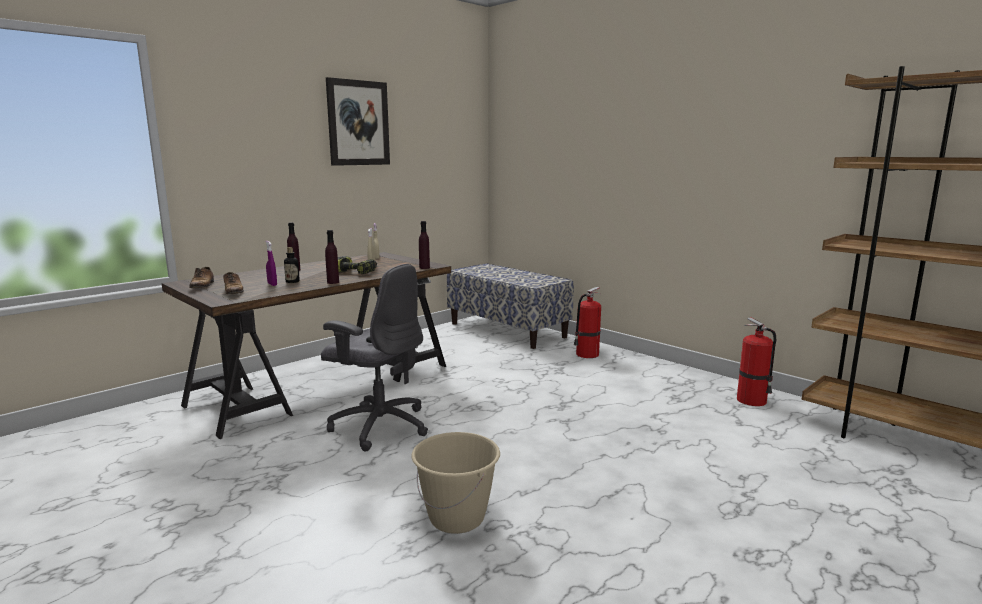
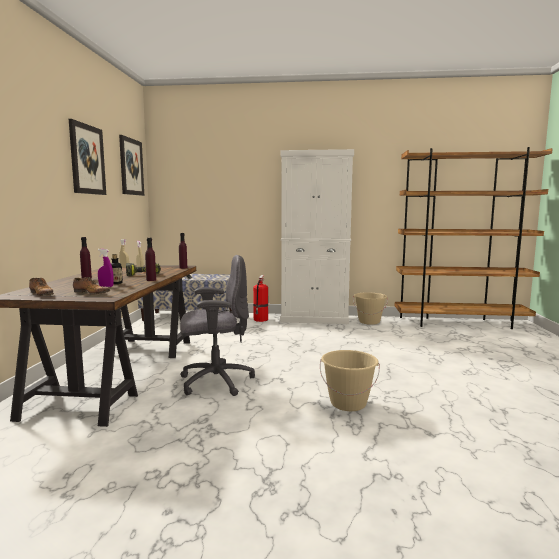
camera: 40 degrees left, 5 degrees down
fire extinguisher [737,317,776,406] -> beige bucket [353,292,388,325]
none -> picture [119,135,144,196]
none -> white cabinet [280,149,354,324]

